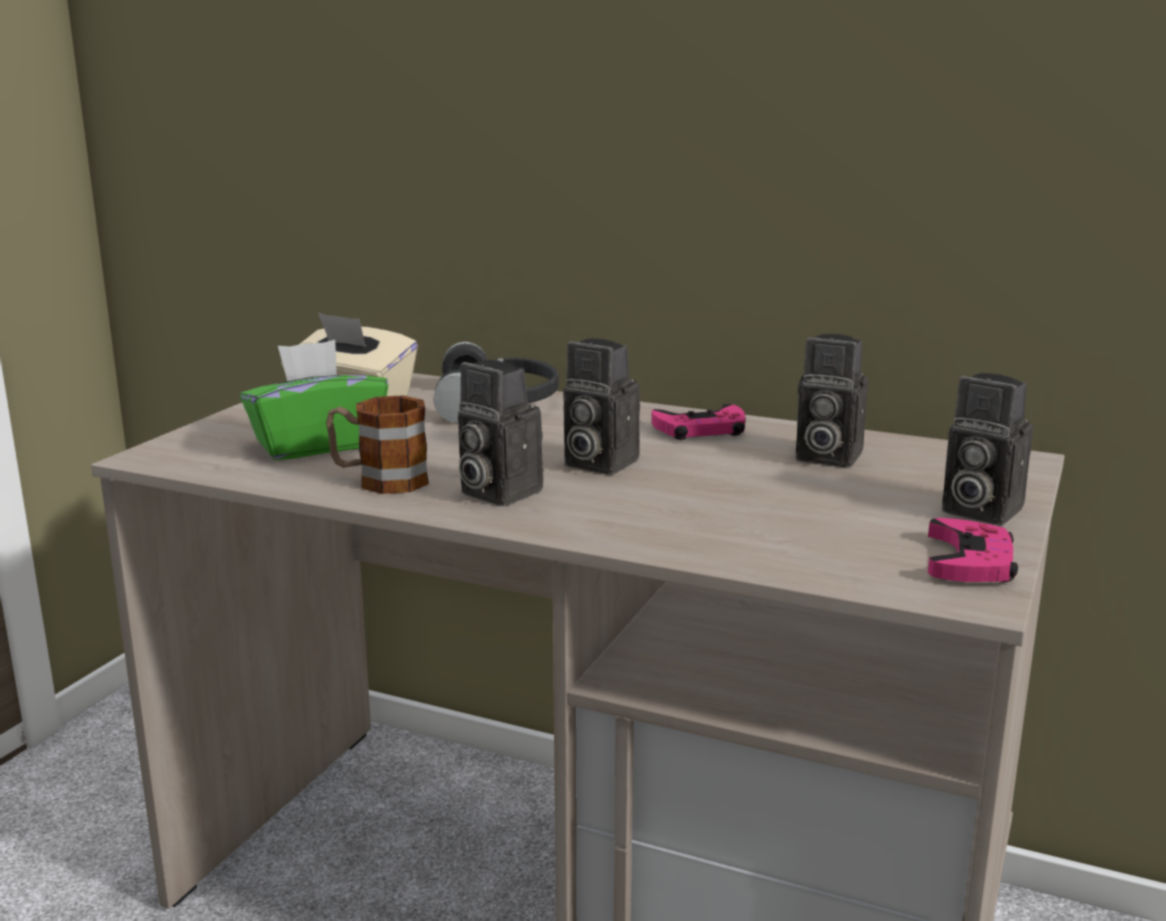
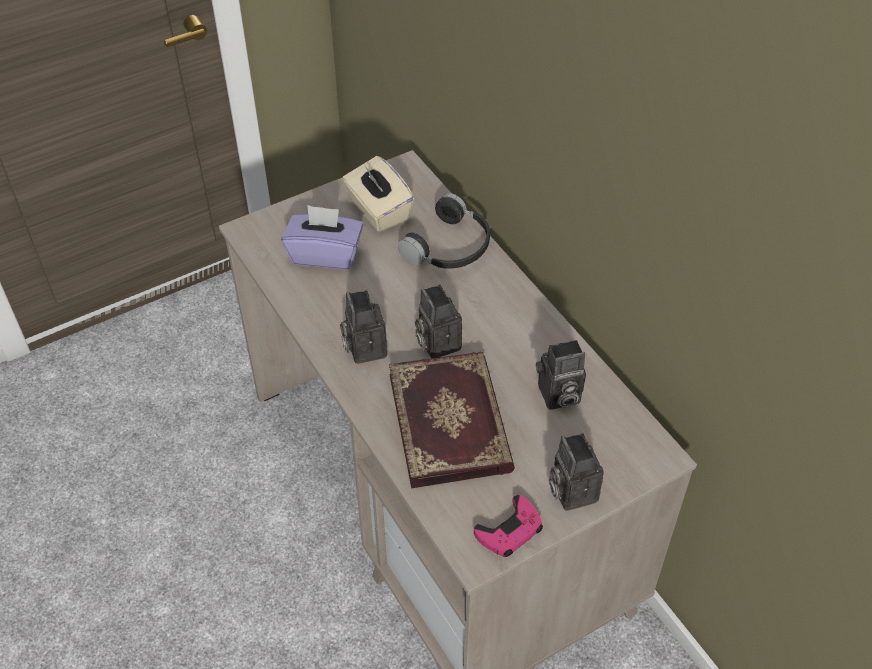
camera: 35 degrees right, 30 degrees up
green tissue box [240,340,388,460] -> purple tissue box [281,205,364,269]
mug [326,395,429,494] -> none
pink game controller [652,404,745,440] -> none
camera [796,334,868,468] -> camera turned 75 degrees counterclockwise [536,340,586,410]
none -> book [389,352,515,488]

